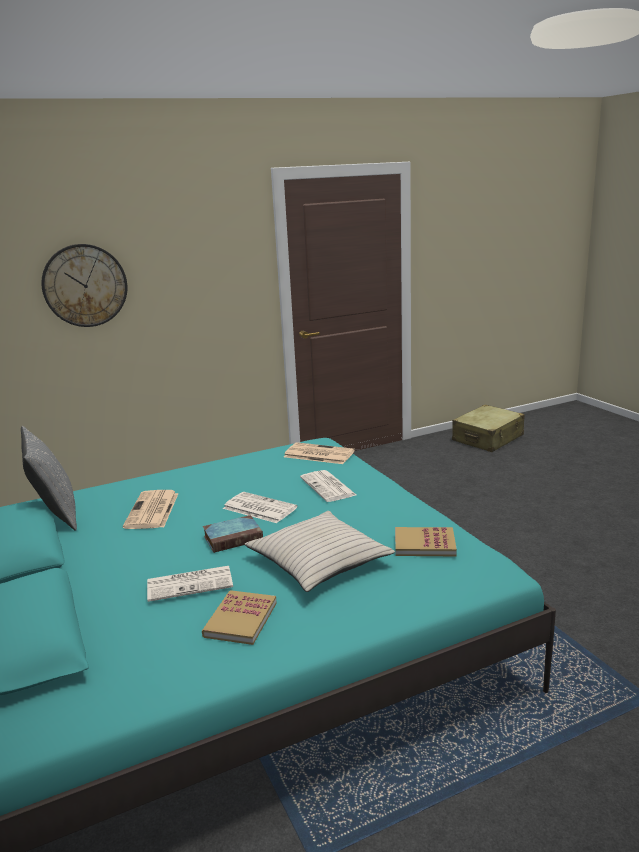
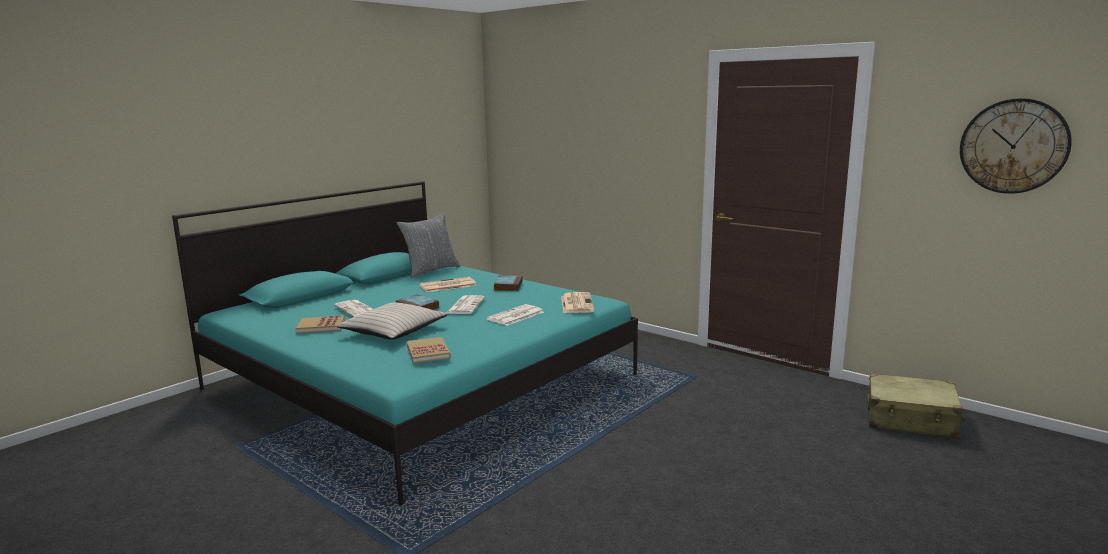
camera: 65 degrees right, 5 degrees down
wall clock [41,244,127,327] -> wall clock moved to [960,98,1072,194]
none -> book [494,276,523,291]

